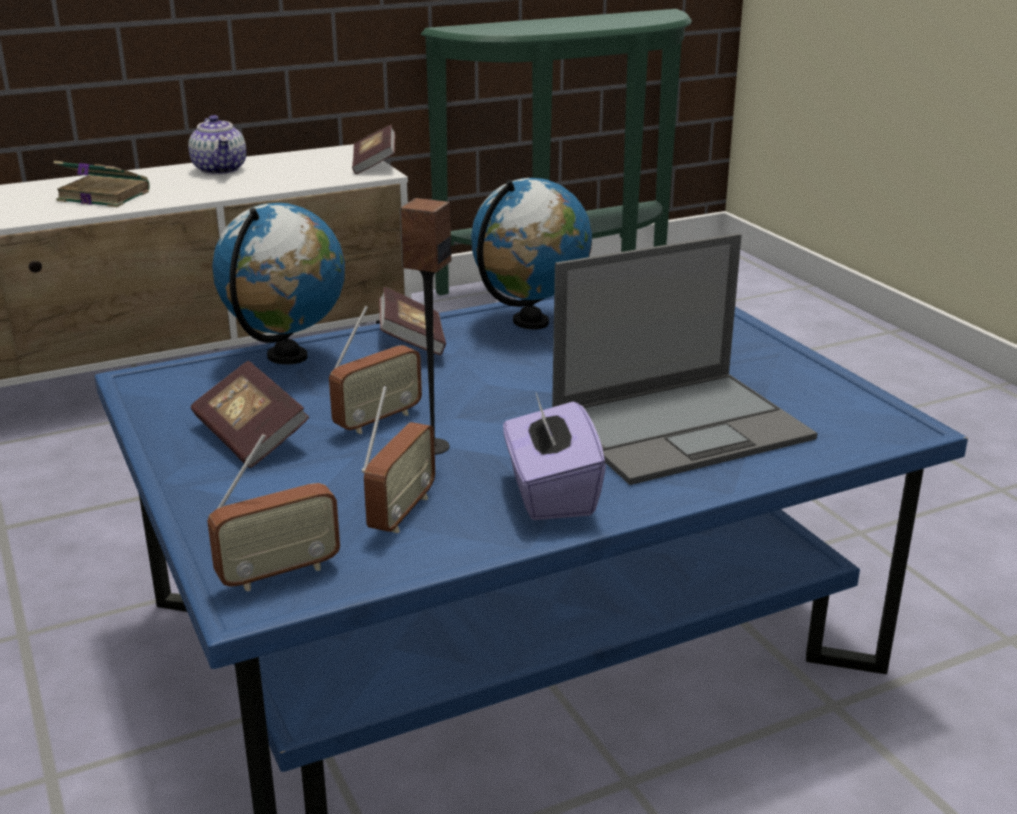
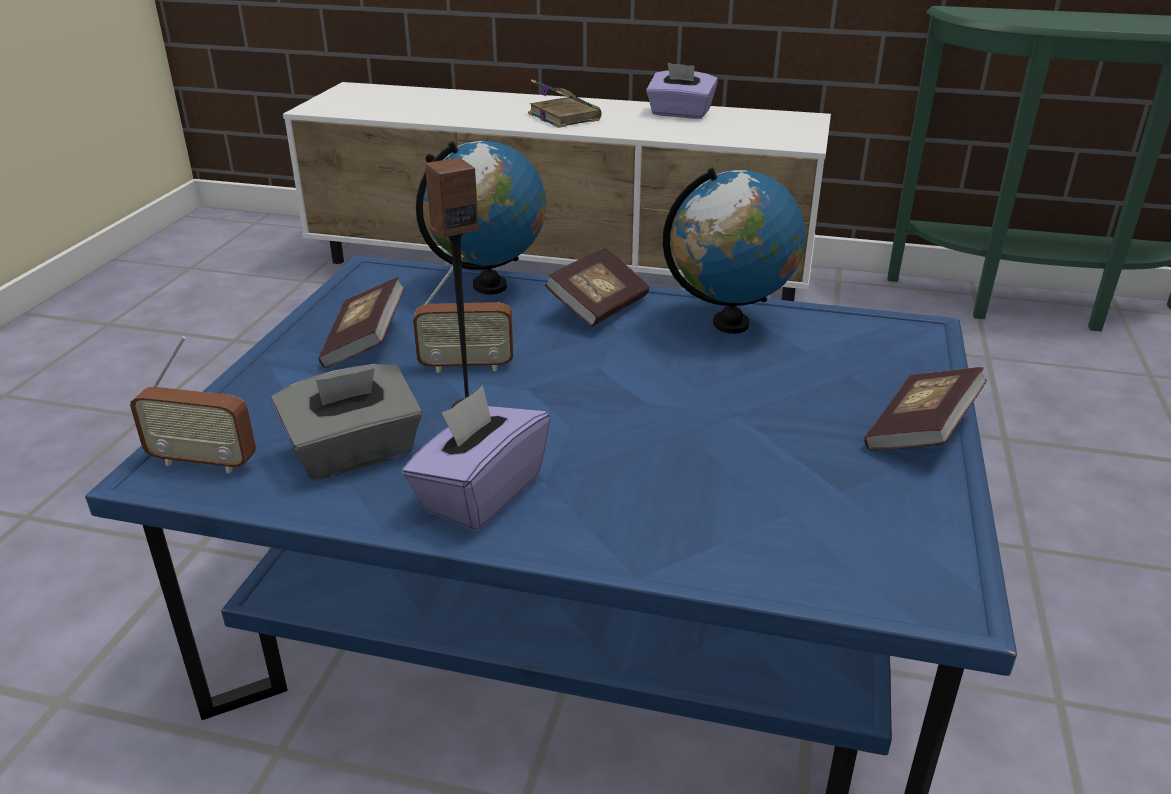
camera: 40 degrees right, 5 degrees up
teapot [188,115,246,175] -> purple tissue box [646,63,718,119]
book [352,125,395,174] -> book moved to [864,367,987,450]
radio [362,386,435,533] -> grey tissue box [271,364,422,480]
laptop [552,233,817,485] -> none

